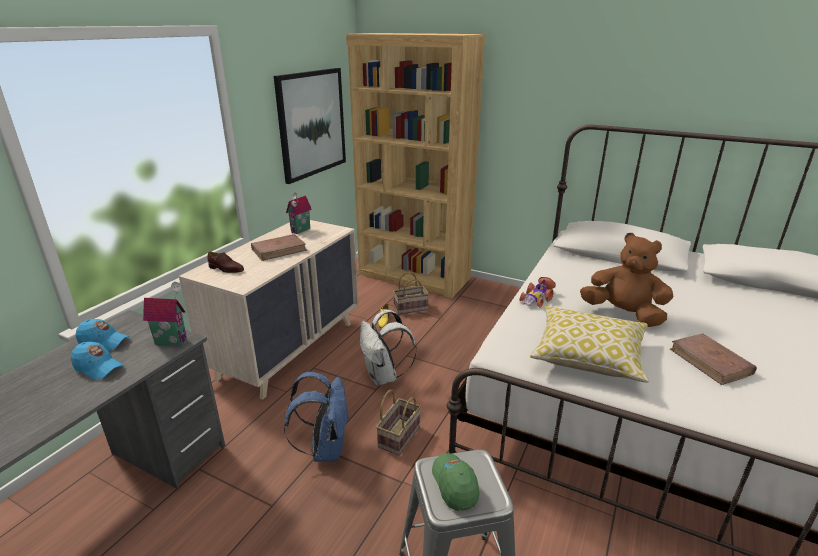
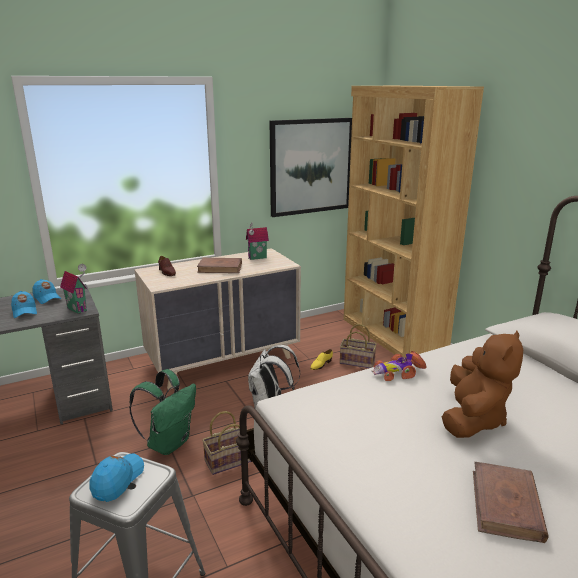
camera: 35 degrees right, 5 degrees down
blue backpack [284,372,348,462] -> green backpack [129,369,196,455]
green cap [432,453,480,511] -> blue cap [89,454,144,502]
pillow [530,306,649,382] -> none
brown plush toy [580,233,674,327] -> brown plush toy turned 45 degrees clockwise [442,331,523,438]

